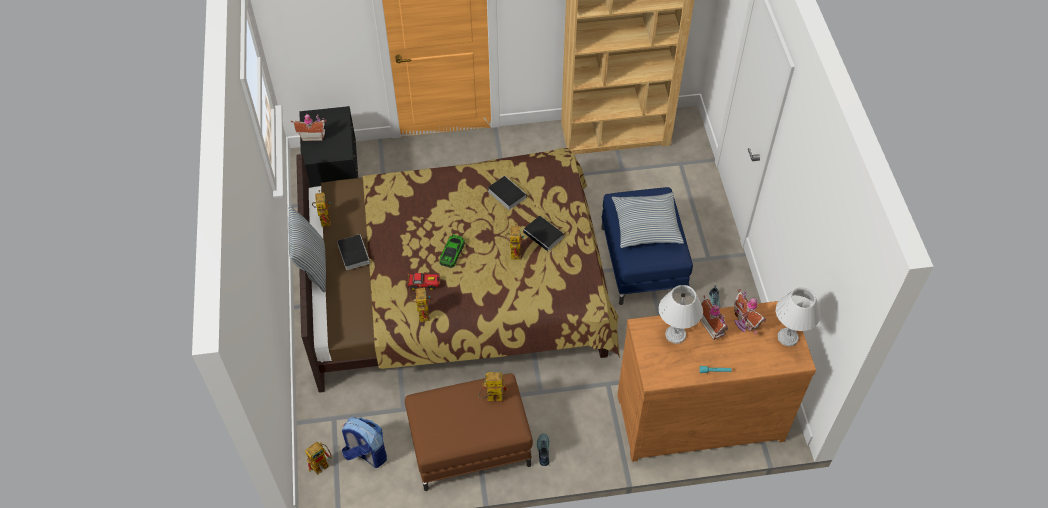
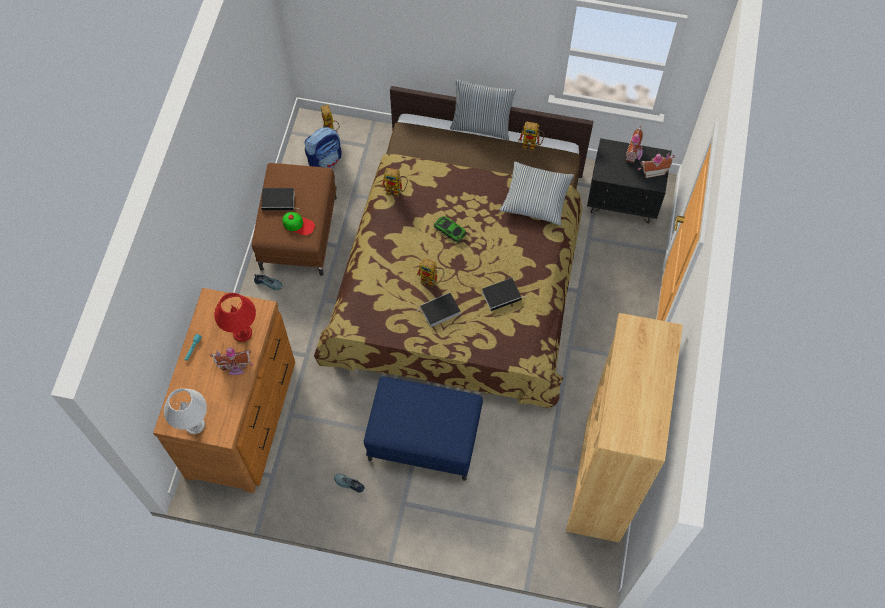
camera: 110 degrees right, 10 degrees up
book [337,234,370,270] -> book moved to [261,188,296,210]
toy car [408,273,440,290] -> none
toy robot [479,372,508,401] -> cap [282,212,315,235]
pillow [612,192,684,248] -> pillow moved to [500,162,574,225]
white table lamp [659,285,703,344] -> red table lamp [214,293,256,342]
toy house [734,289,766,335] -> toy house moved to [638,152,675,178]

